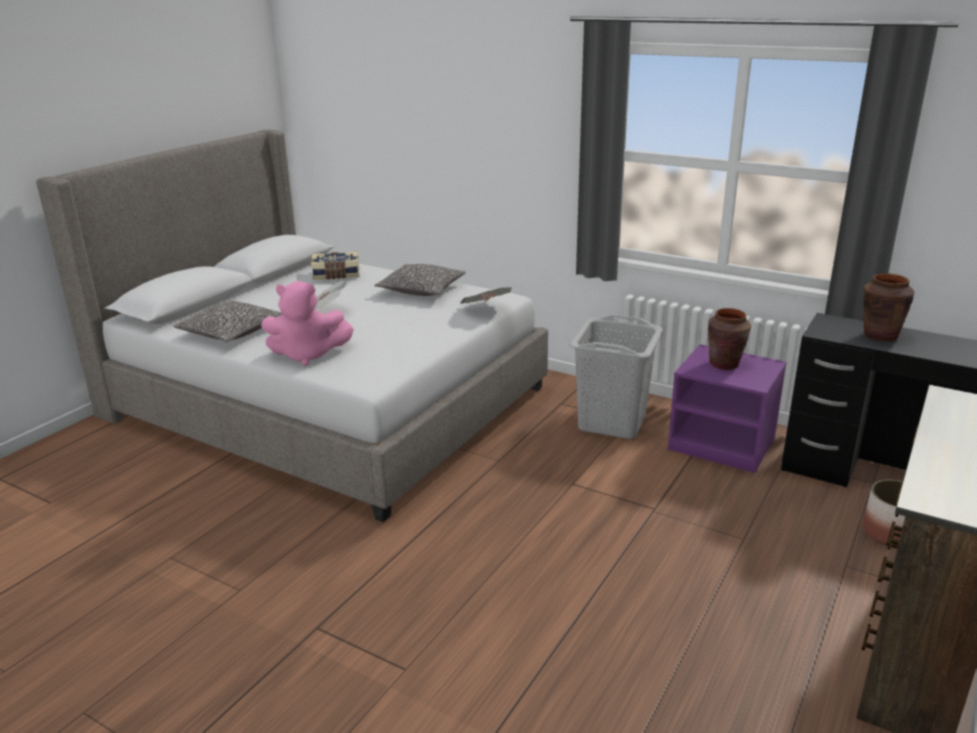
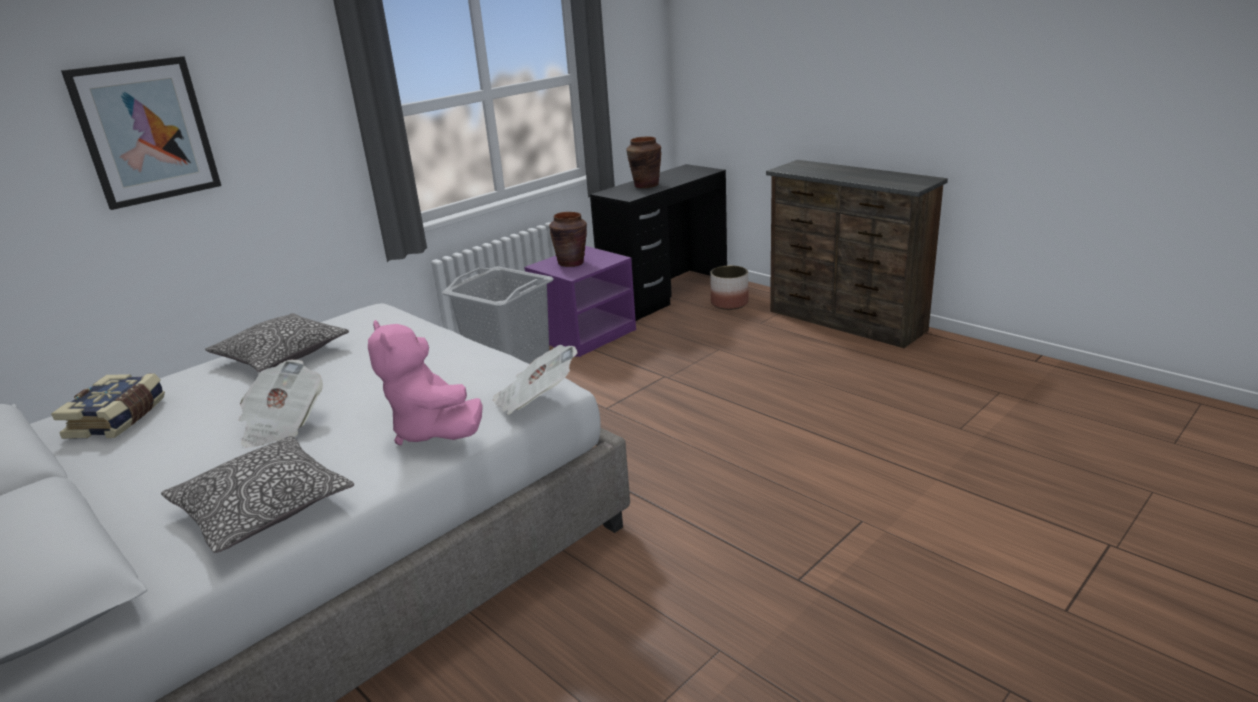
camera: 75 degrees left, 0 degrees up
pink plush toy [261,281,354,366] -> pink plush toy turned 135 degrees clockwise [368,320,483,445]
newspaper [460,287,511,304] -> newspaper moved to [492,345,577,415]
none -> picture [61,56,221,210]

